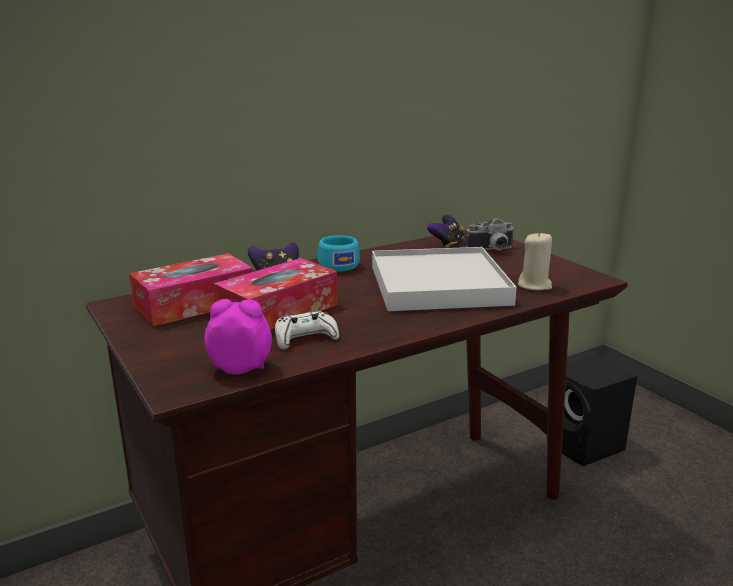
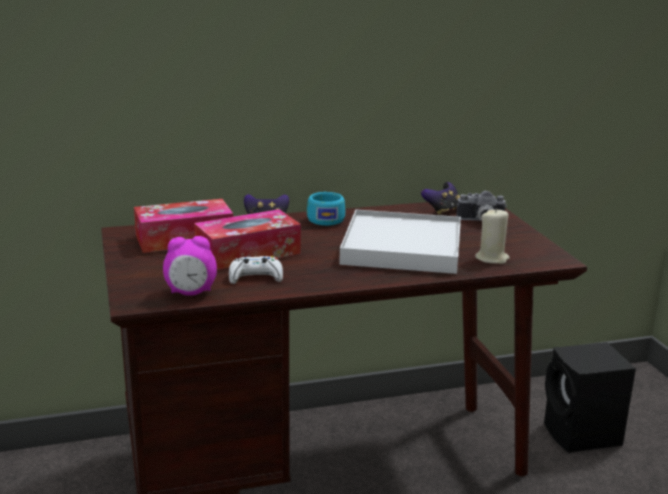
camera: 15 degrees right, 0 degrees up
alarm clock [204,299,272,375] -> alarm clock turned 150 degrees clockwise [163,236,217,296]

